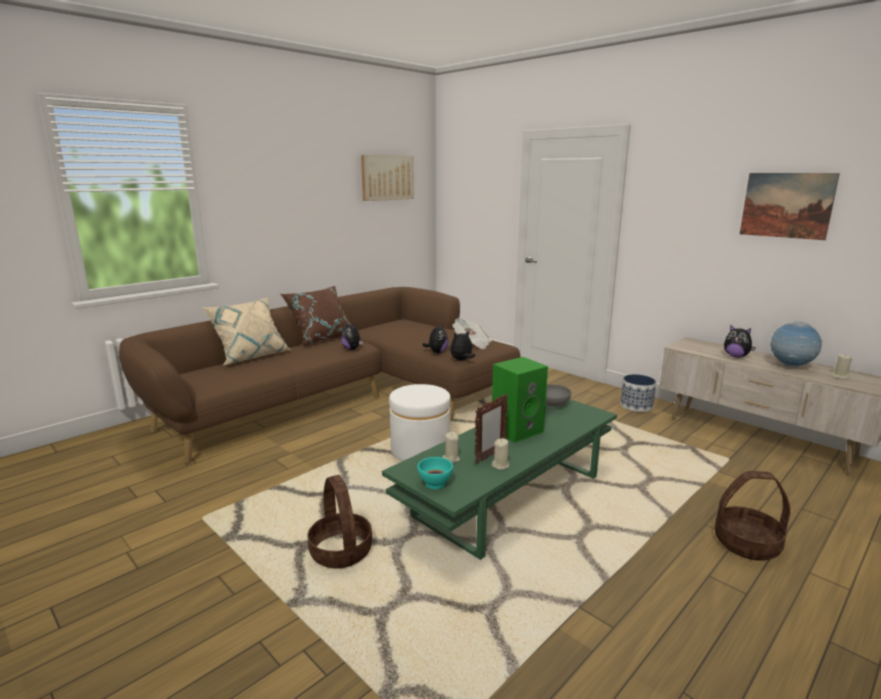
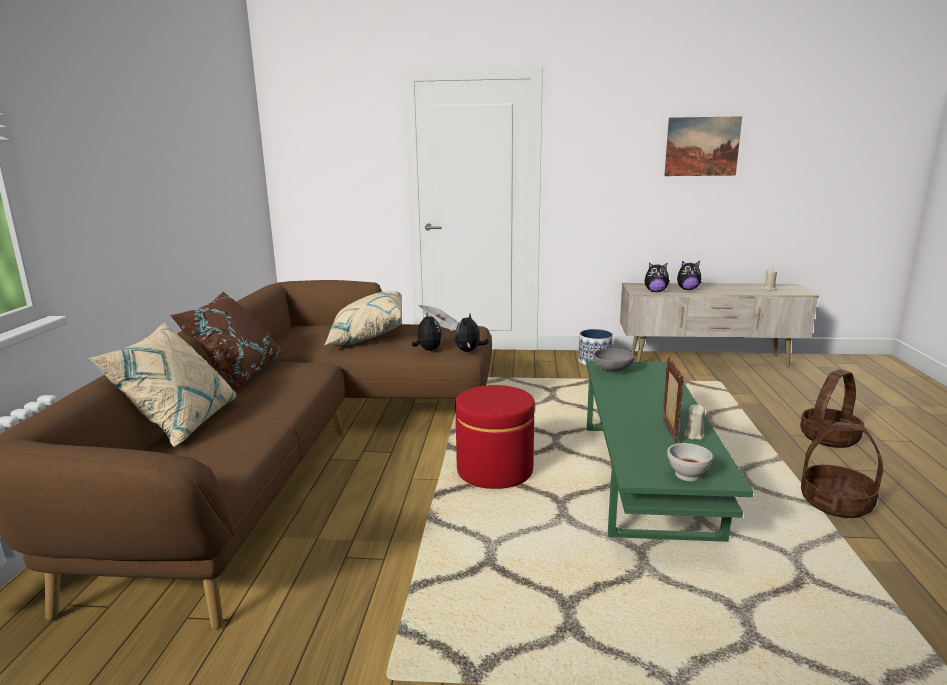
camera: 40 degrees left, 0 degrees up
basket [308,475,372,568] -> basket moved to [801,422,883,518]
plush toy [341,322,363,350] -> plush toy moved to [645,262,670,292]
picture [361,155,414,201] -> none
white ottoman [389,384,451,461] -> red ottoman [455,385,535,489]
turquoise bowl [417,457,453,489] -> white bowl [667,443,713,481]
beige candle [443,432,460,463] -> none
green speaker [492,357,548,443] -> none
globe [770,321,822,367] -> none
none -> beige pillow [325,291,402,346]

